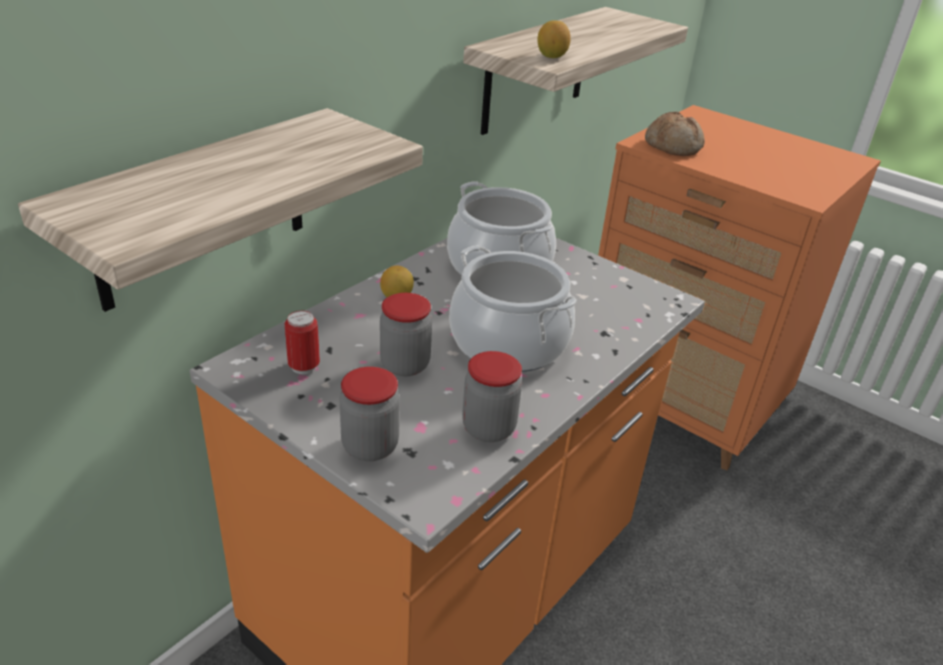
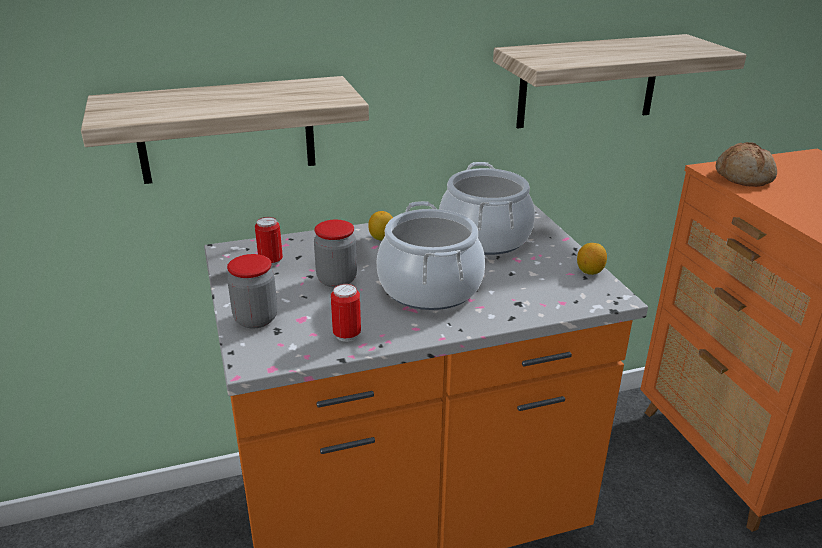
camera: 35 degrees right, 5 degrees down
jar [462,351,522,442] -> can [331,284,361,342]
lemon [537,21,571,58] -> lemon moved to [577,243,607,275]

